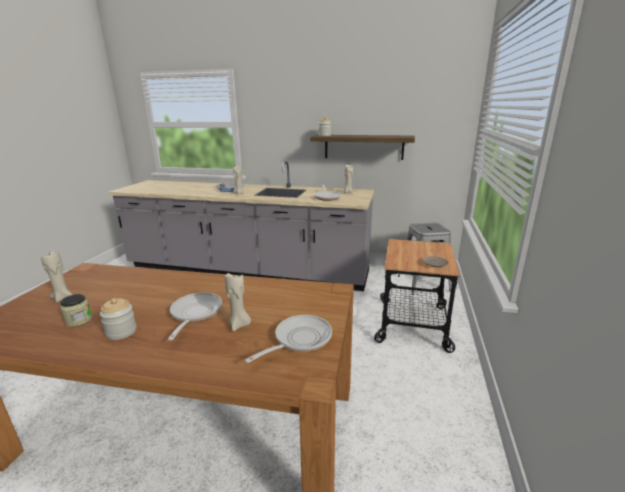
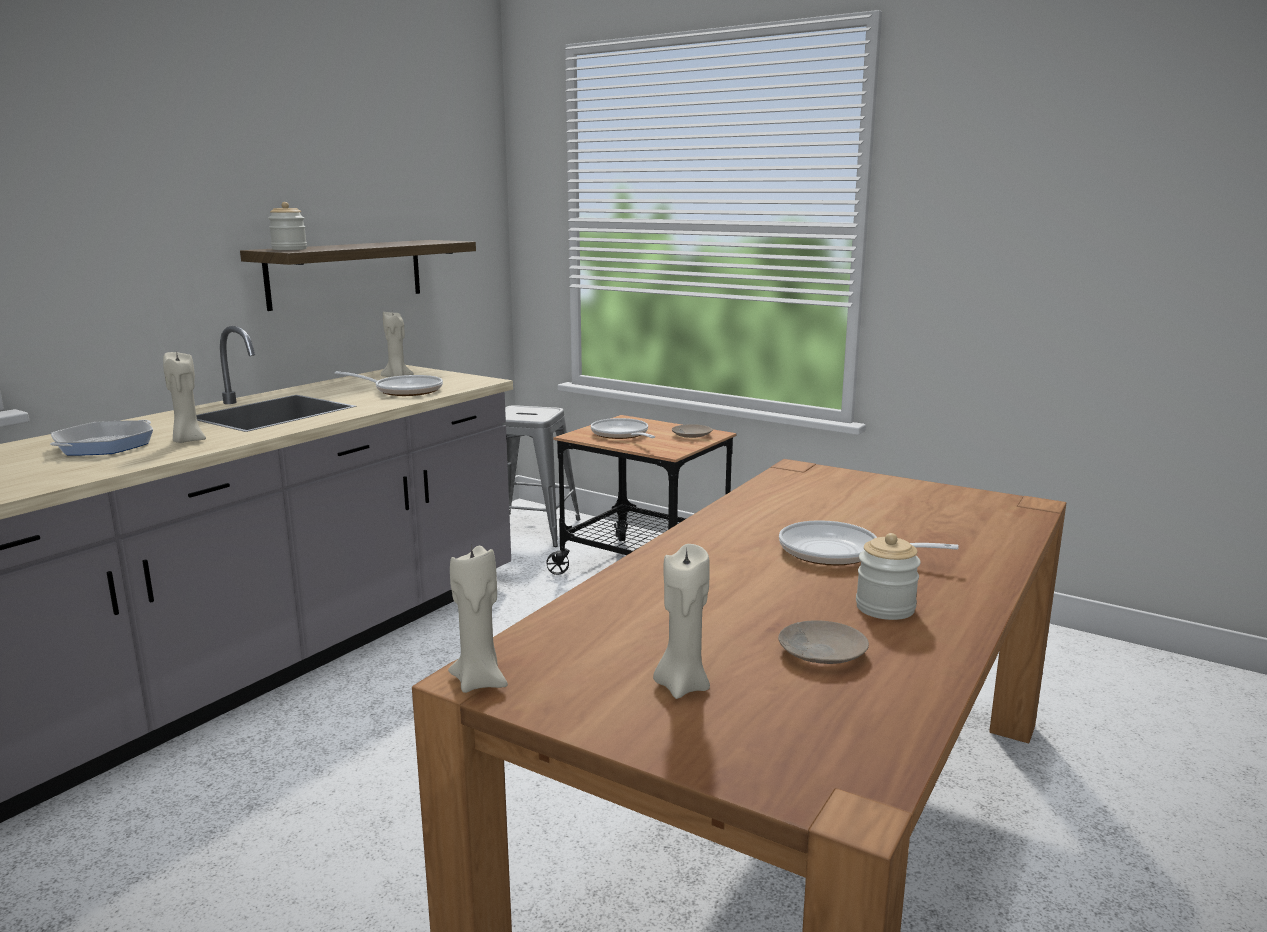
camera: 70 degrees left, 5 degrees down
jar [60,294,92,327] -> beige plate [778,620,869,664]
beige candle [225,272,251,331] -> beige candle moved to [448,545,508,693]
frying pan [245,315,332,363] -> frying pan moved to [591,418,655,439]

